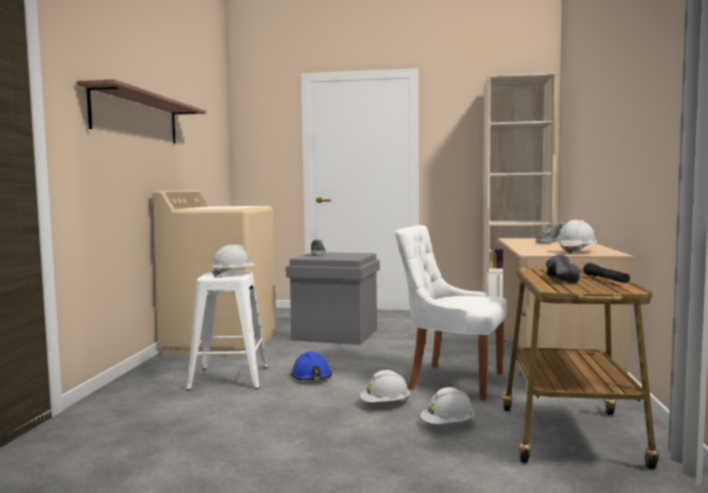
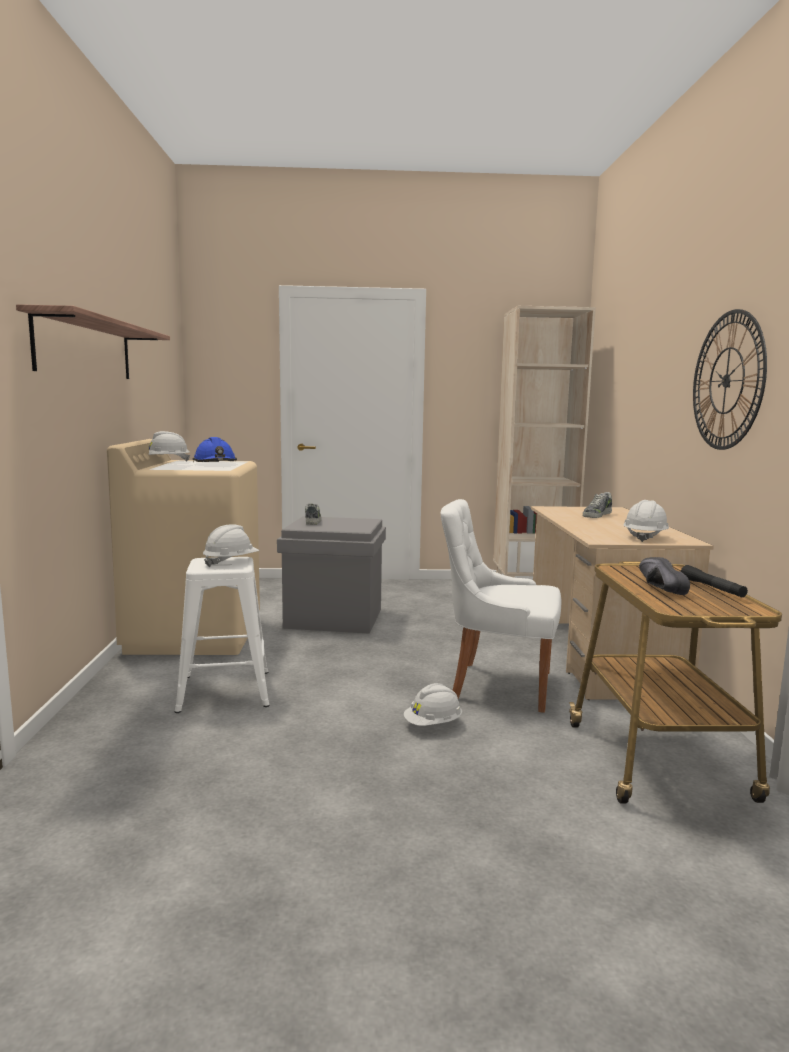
camera: 10 degrees left, 5 degrees up
blue hard hat [291,351,332,380] -> blue hard hat moved to [193,437,237,462]
white hard hat [420,387,475,424] -> white hard hat moved to [149,431,190,462]
none -> wall clock [693,309,767,450]

